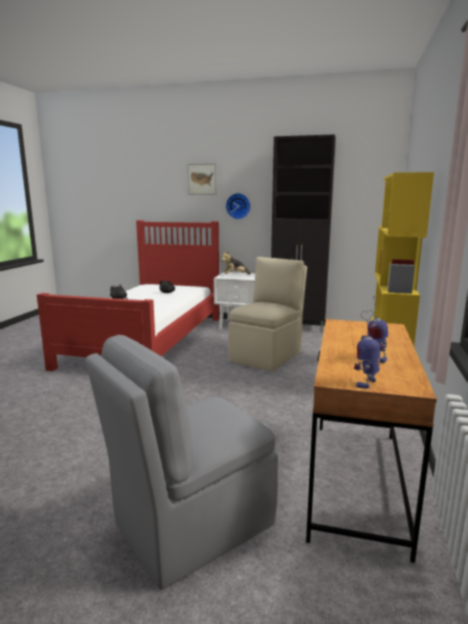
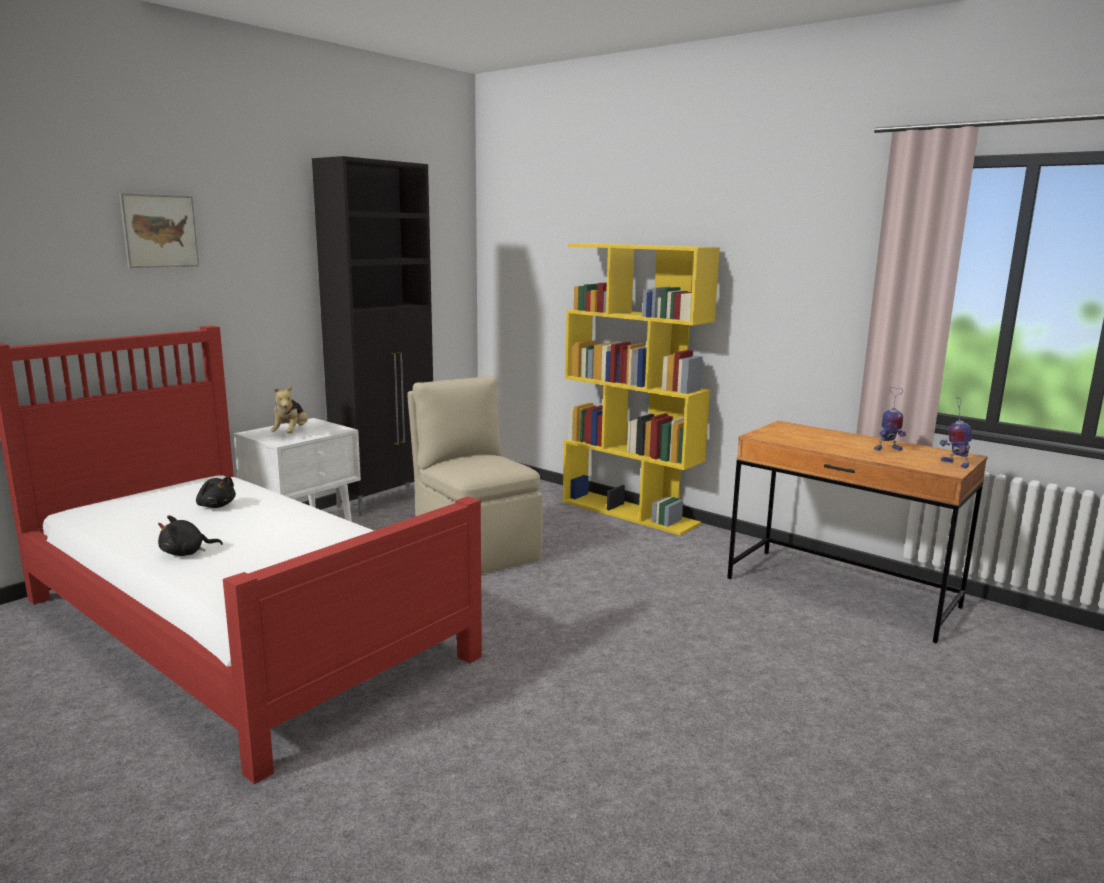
camera: 65 degrees left, 0 degrees up
grey chair [85,335,278,590] -> none
wall clock [226,193,251,219] -> none

